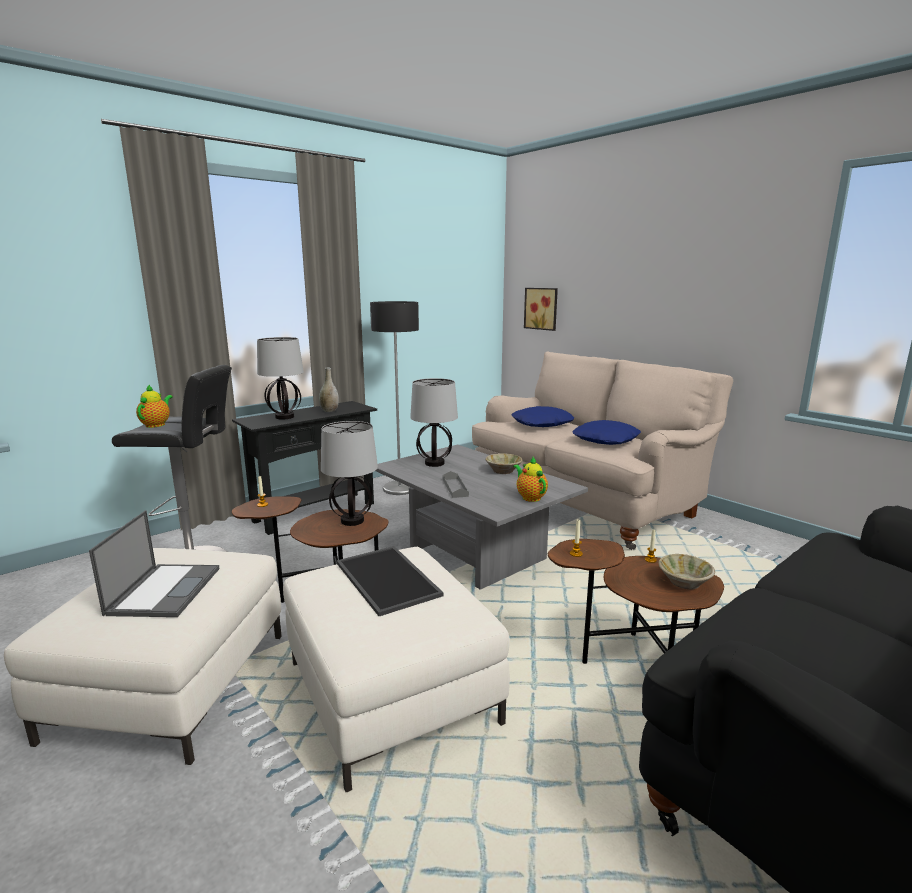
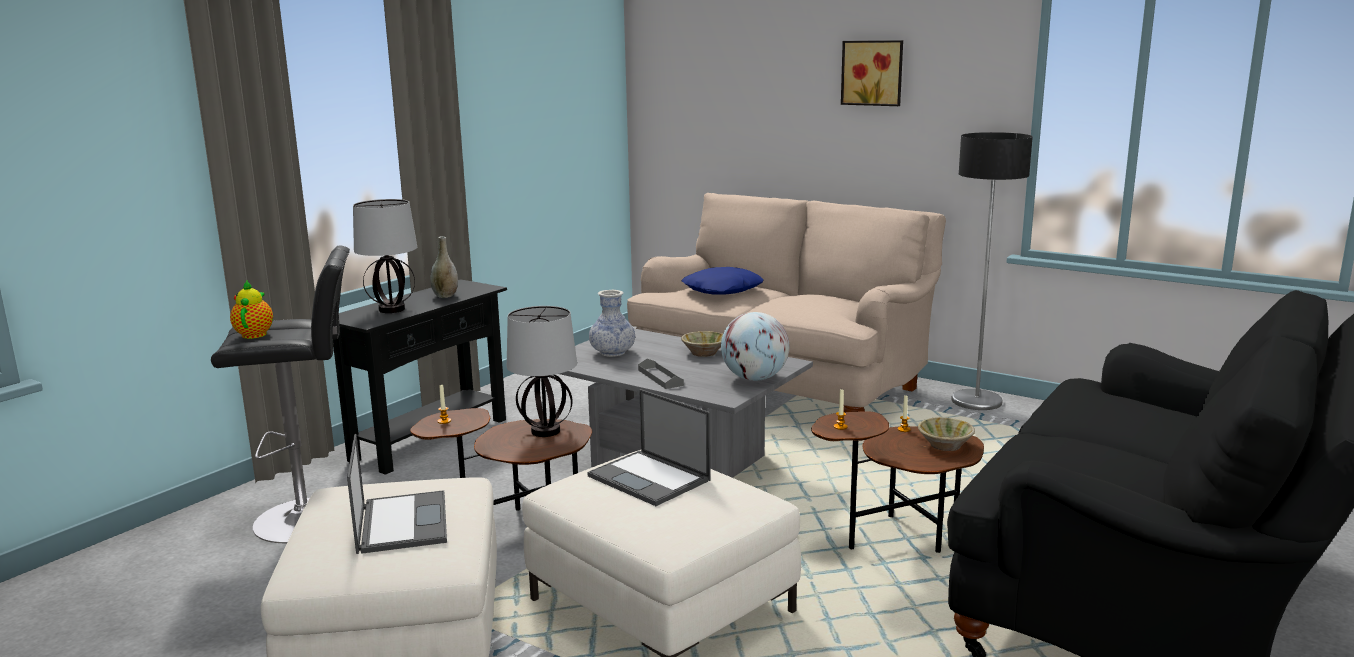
camera: 15 degrees left, 0 degrees up
tray [337,546,443,616] -> laptop [588,389,711,506]
floor lamp [370,301,419,495] -> floor lamp moved to [951,132,1033,410]
table lamp [410,378,458,467] -> vase [589,290,635,357]
teapot [513,457,548,502] -> globe [721,312,789,381]
picture [524,288,558,331] -> picture moved to [841,40,903,106]
blue pillow [572,420,641,445] -> none

